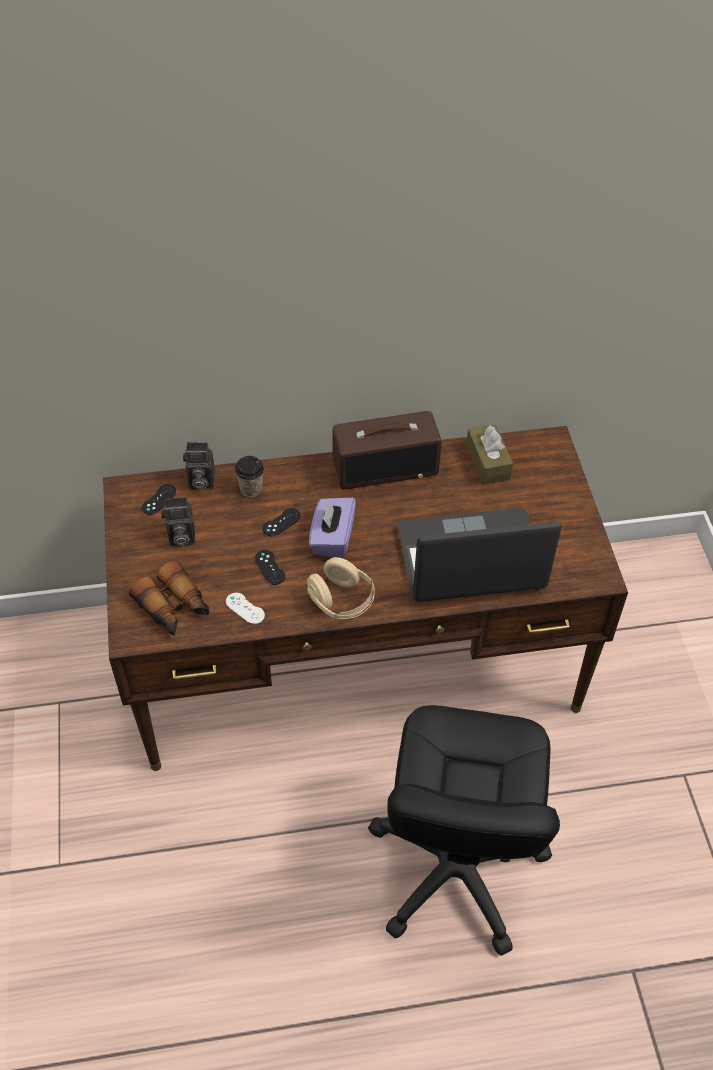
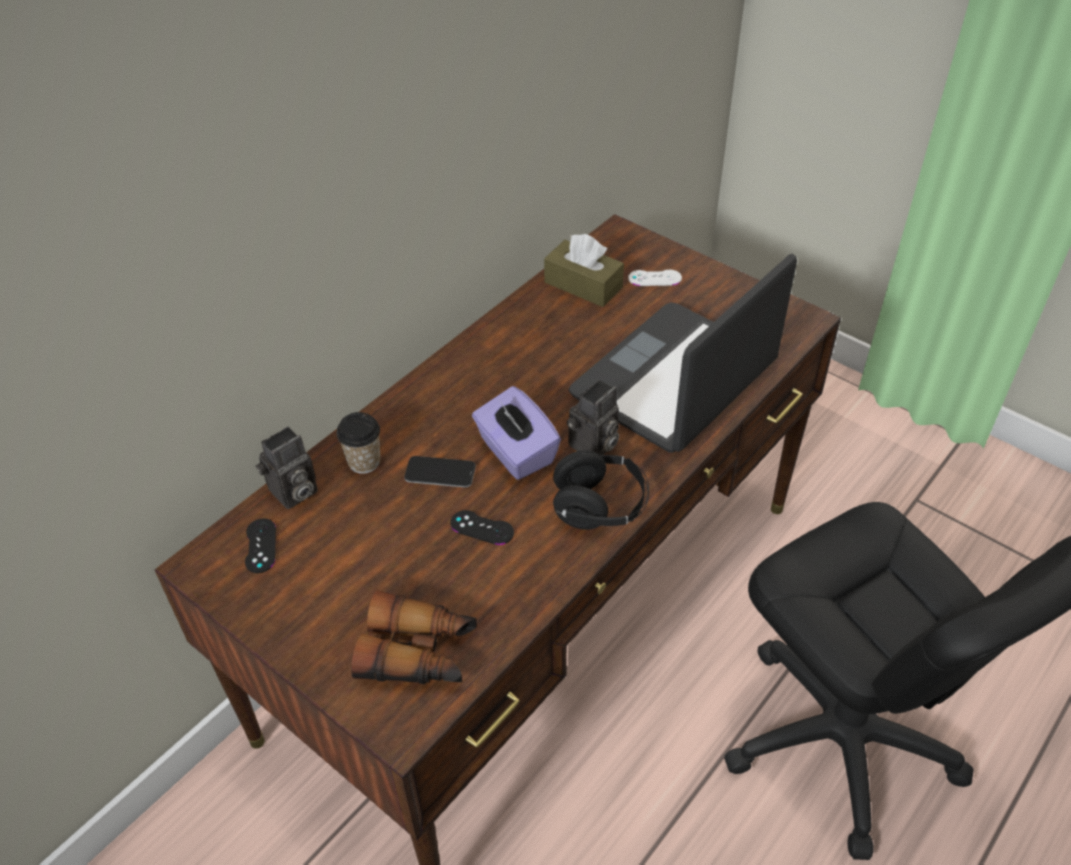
camera: 40 degrees left, 5 degrees down
camera [161,497,195,546] -> camera moved to [567,380,619,455]
white game controller [226,593,265,624] -> white game controller moved to [628,270,682,286]
black game controller [262,508,301,536] -> phone [404,456,476,488]
beige headphones [305,557,375,620] -> black headphones [553,450,649,530]
radio [332,411,442,489] -> none

